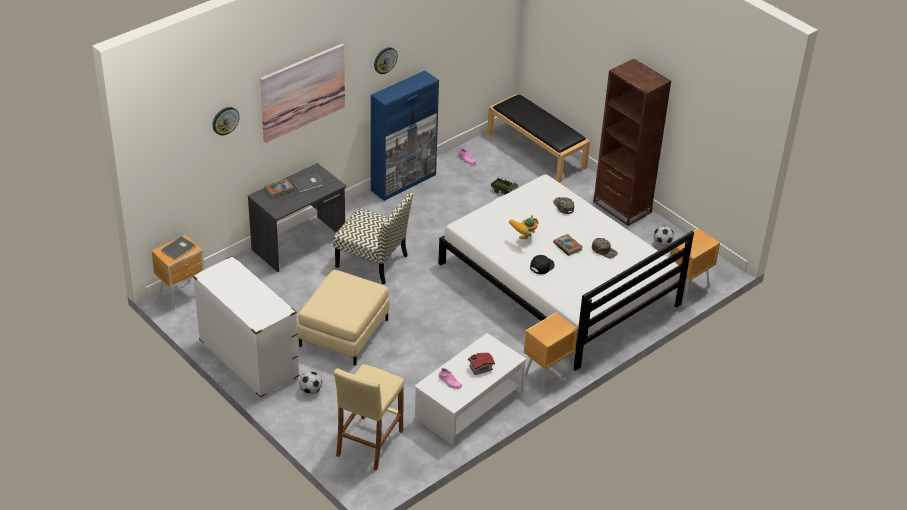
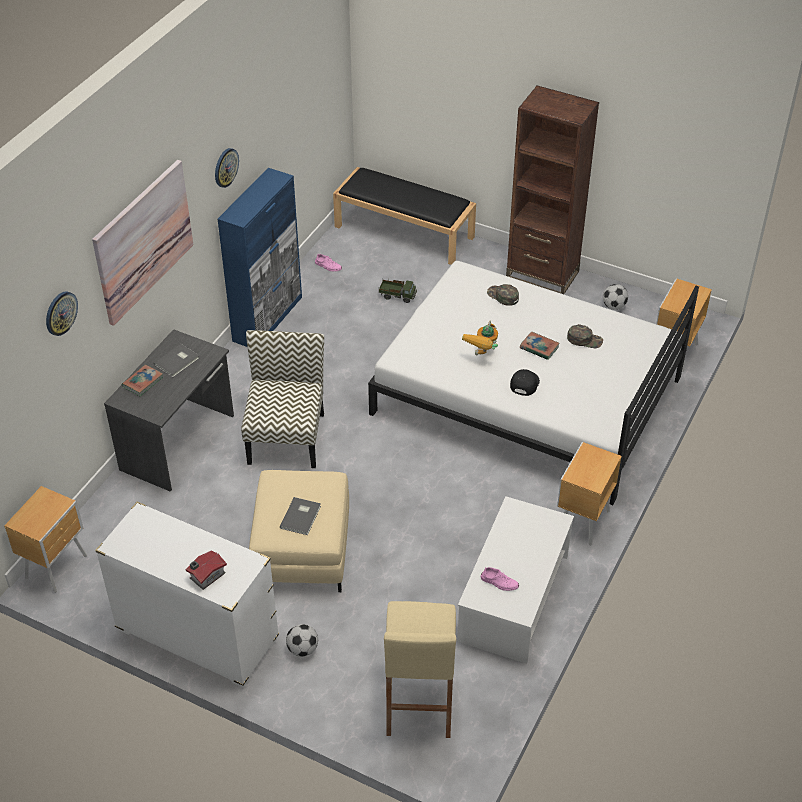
camera: 20 degrees left, 5 degrees up
grey book [161,236,195,260] -> grey book moved to [280,497,321,535]
chair [333,192,413,285] -> chair turned 90 degrees counterclockwise [241,330,324,468]
toy house [468,353,495,375] -> toy house moved to [185,550,227,590]

